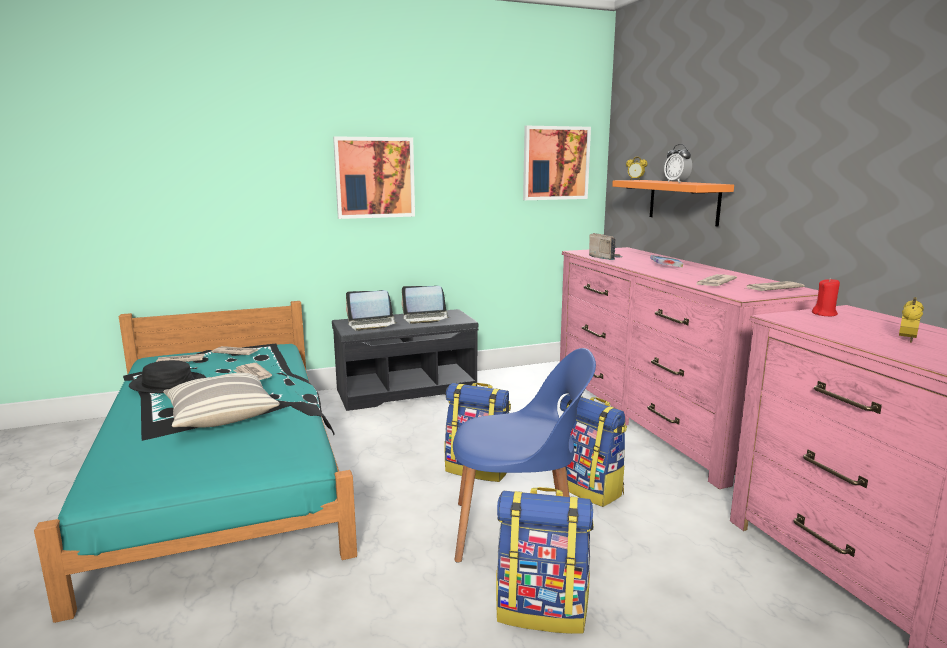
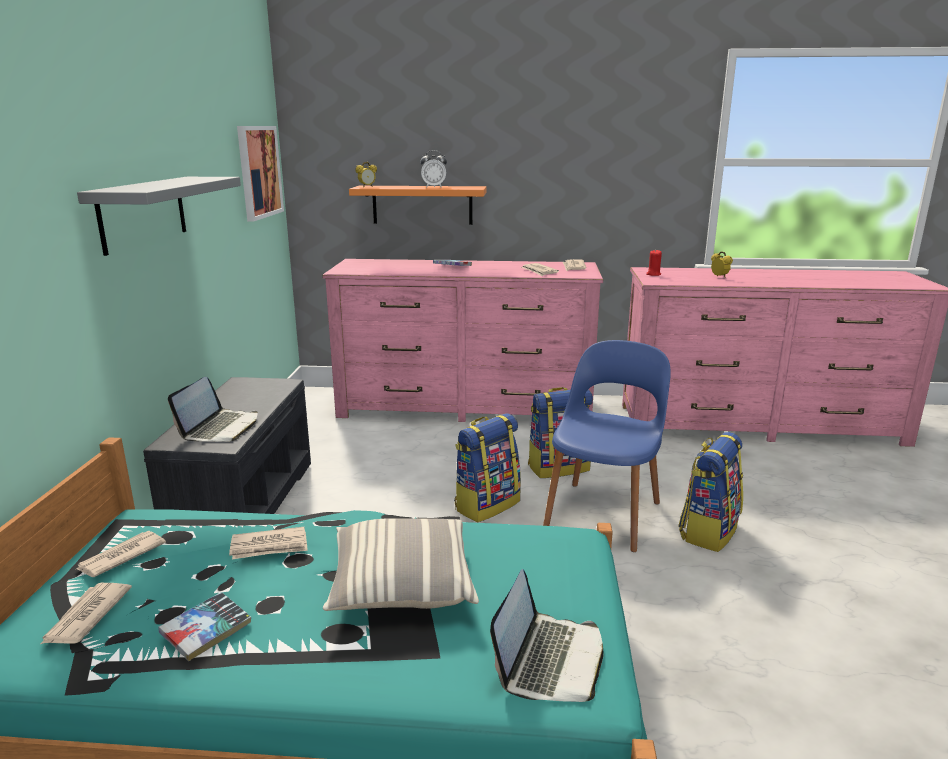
camera: 65 degrees left, 5 degrees up
black hat [129,360,206,393] -> book [158,592,251,661]
picture [333,136,415,219] -> grey shelf [77,177,241,256]
laptop [402,286,449,324] -> laptop moved to [490,569,604,702]
radio [589,233,623,260] -> none

